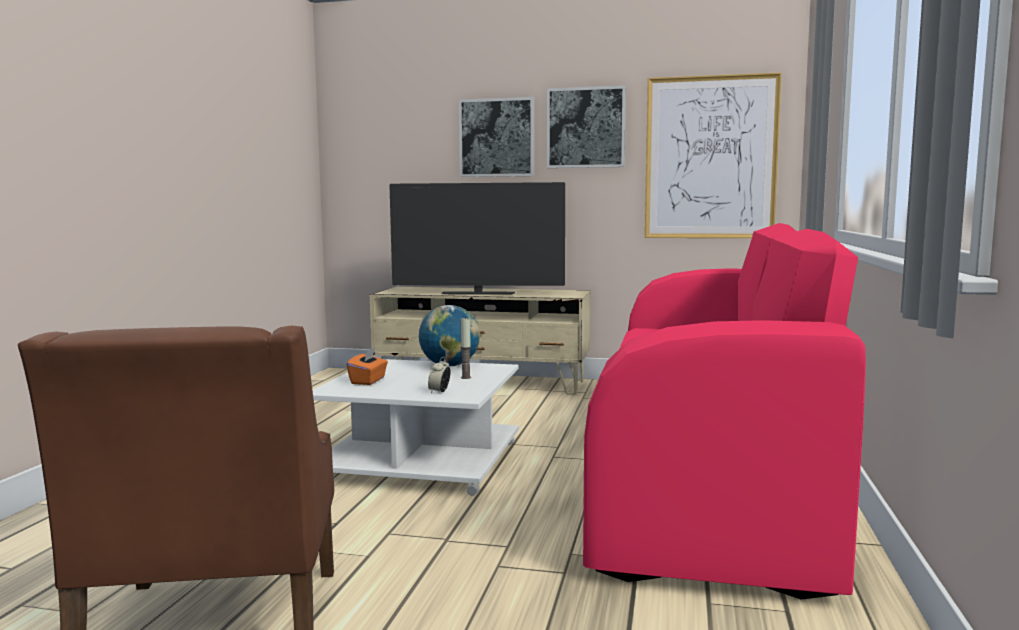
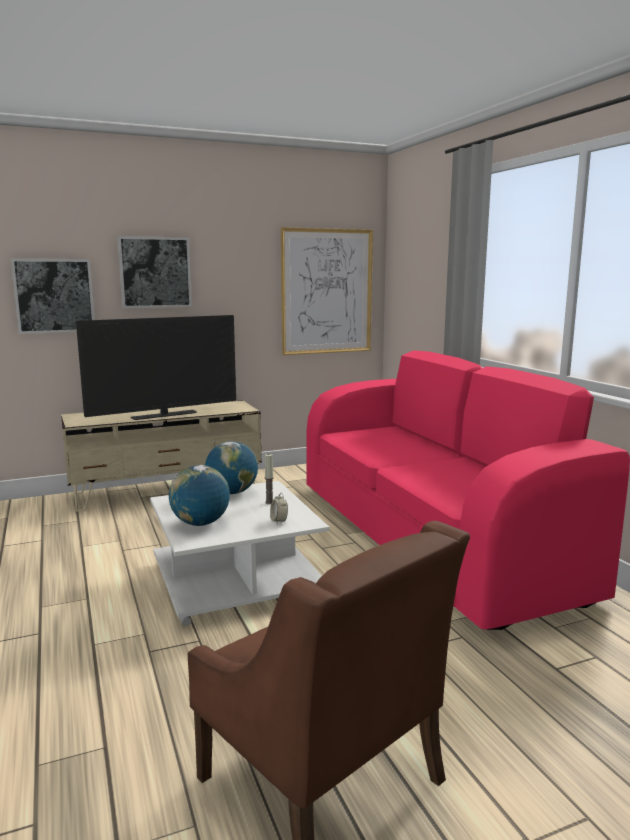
camera: 35 degrees left, 5 degrees up
orange tissue box [347,347,388,385] -> globe [169,465,230,526]
picture [547,85,626,168] -> picture moved to [11,259,95,334]

